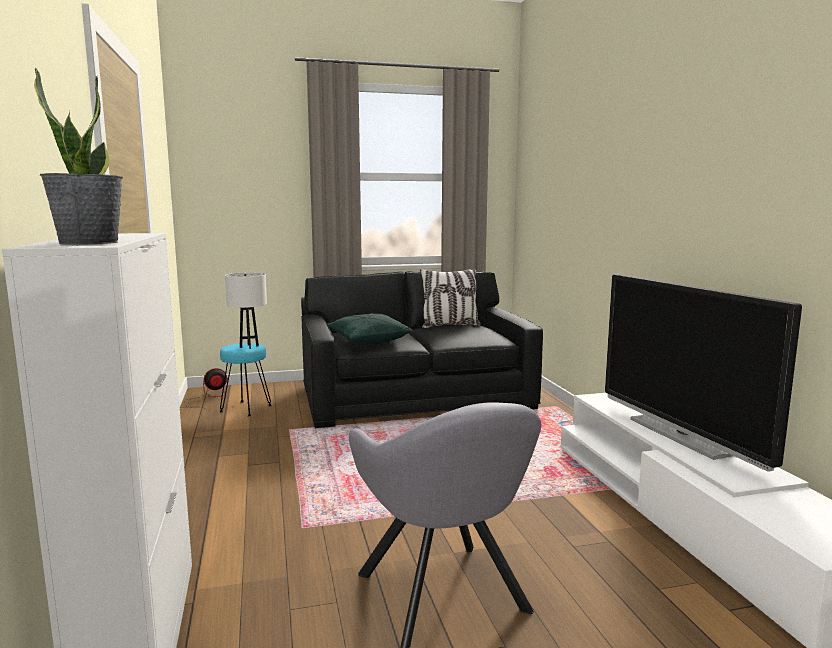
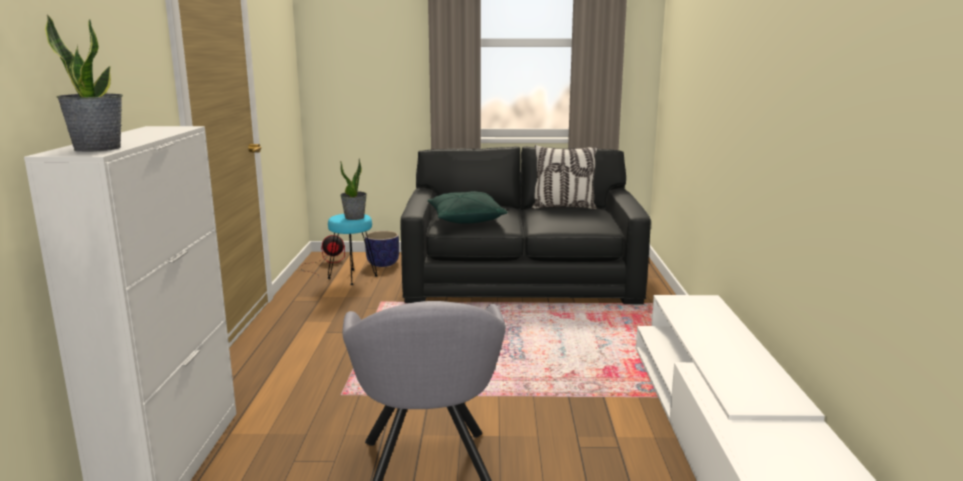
camera: 15 degrees right, 5 degrees up
white table lamp [225,273,267,349] -> potted plant [340,158,367,220]
television [605,274,802,472] -> none
none -> planter [365,231,399,267]

